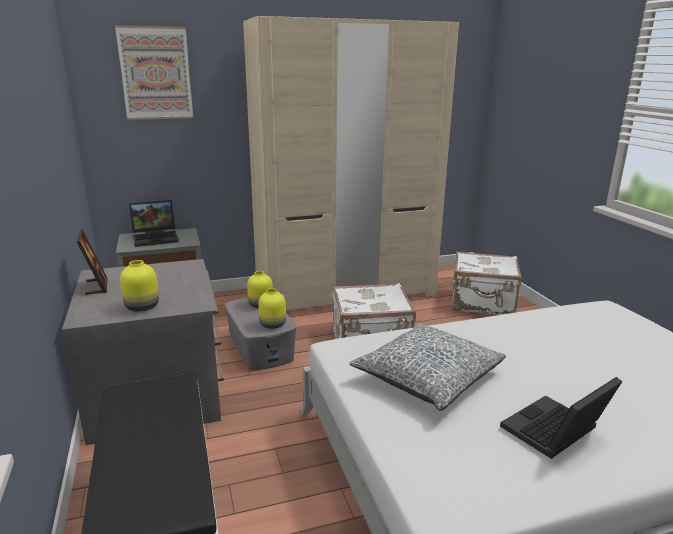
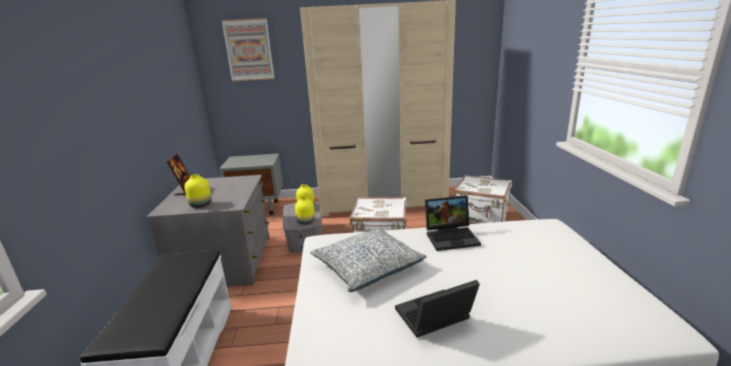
camera: 15 degrees right, 0 degrees up
laptop [129,200,179,247] -> laptop moved to [425,195,481,251]

